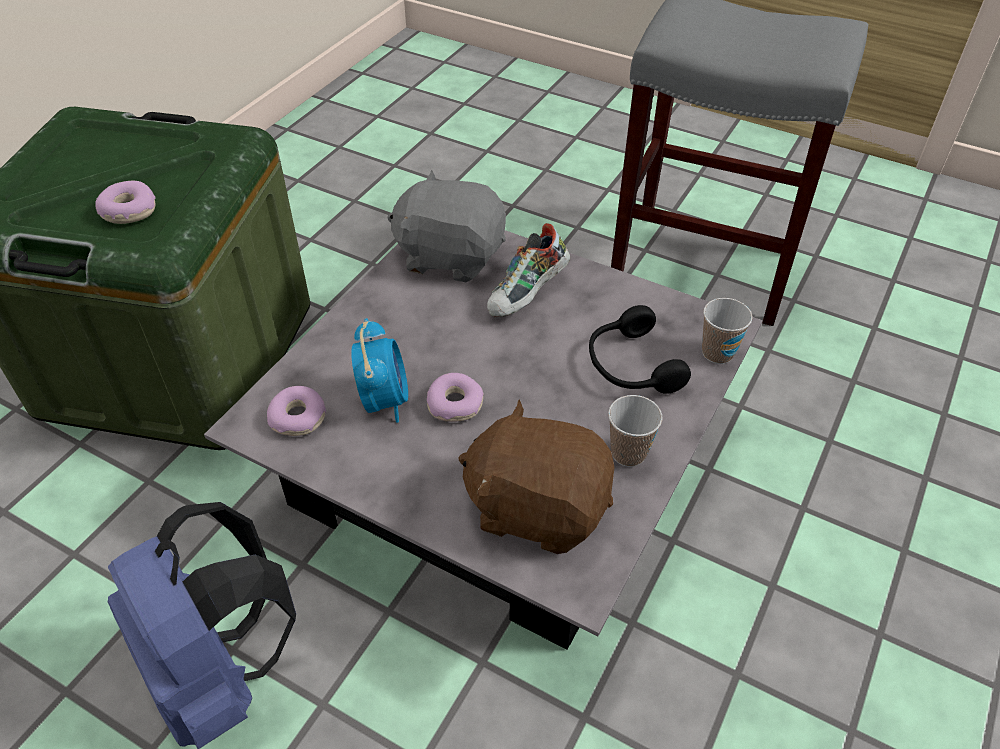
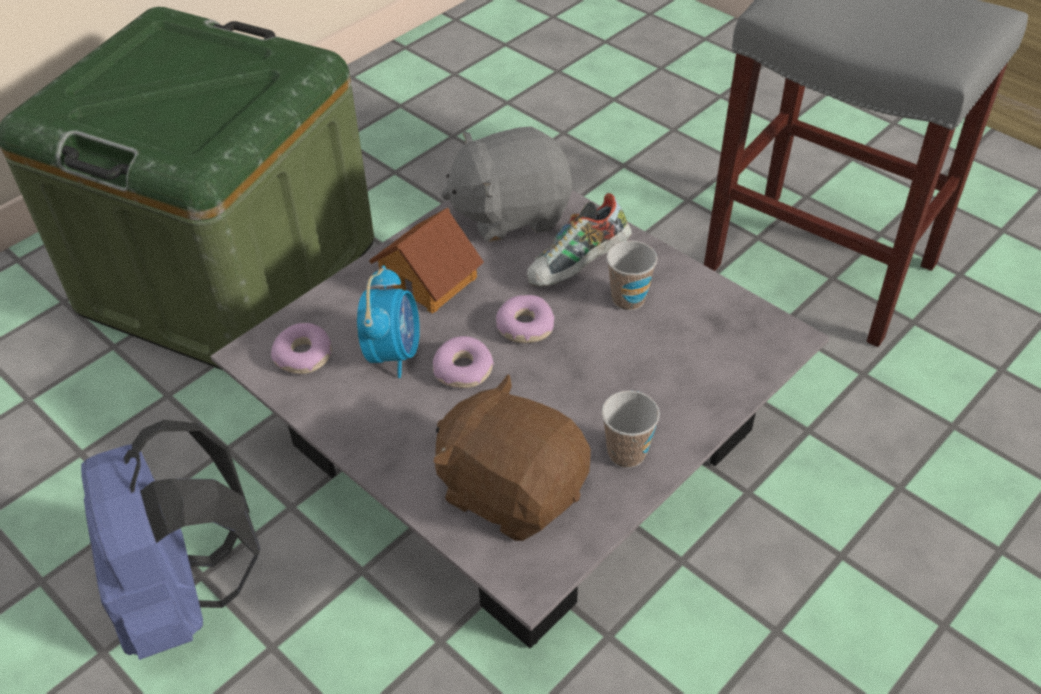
camera: 15 degrees right, 0 degrees up
donut [95,181,155,224] -> donut moved to [496,295,554,343]
grey plush toy [387,170,506,282] -> grey plush toy turned 45 degrees counterclockwise [441,126,572,242]
black headphones [589,305,691,394] -> none
cup [702,298,752,364] -> cup moved to [606,241,657,310]
none -> toy house [369,208,484,314]

